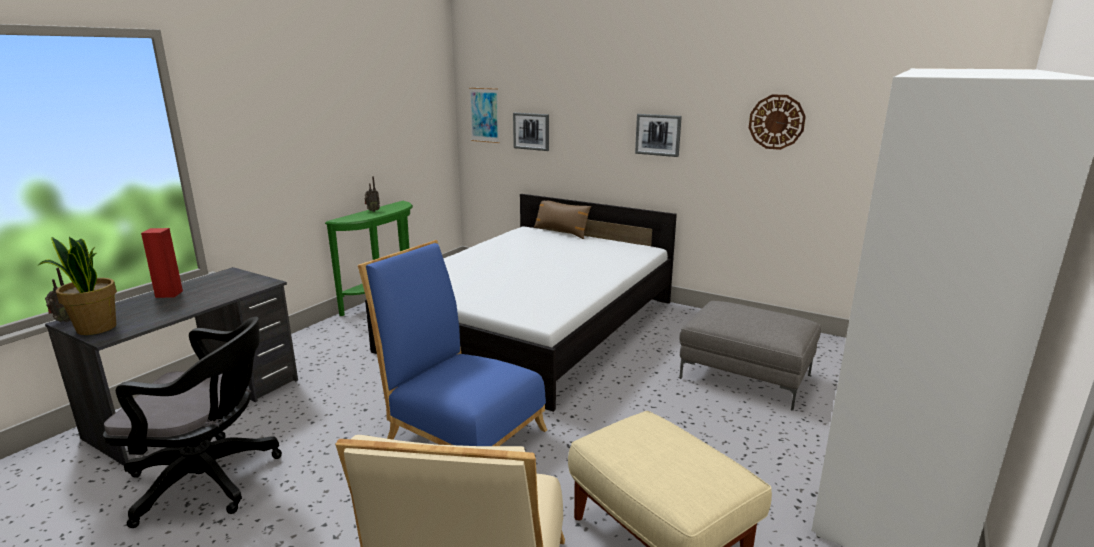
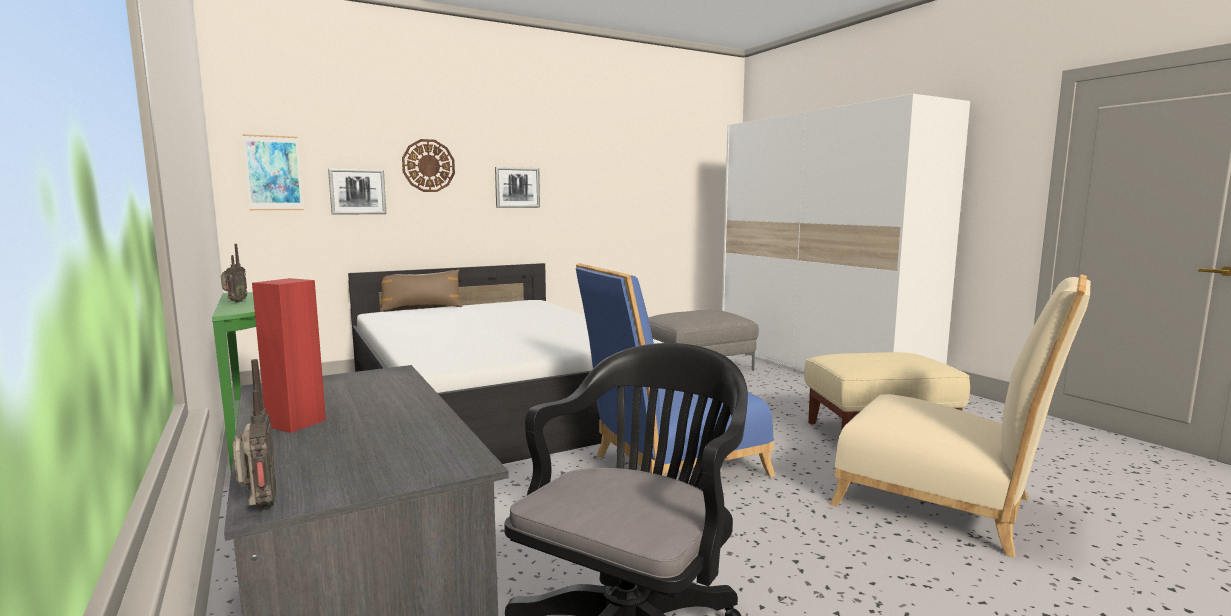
camera: 60 degrees left, 10 degrees down
potted plant [39,237,117,335] -> none
wall clock [749,94,806,150] -> wall clock moved to [402,139,455,192]

